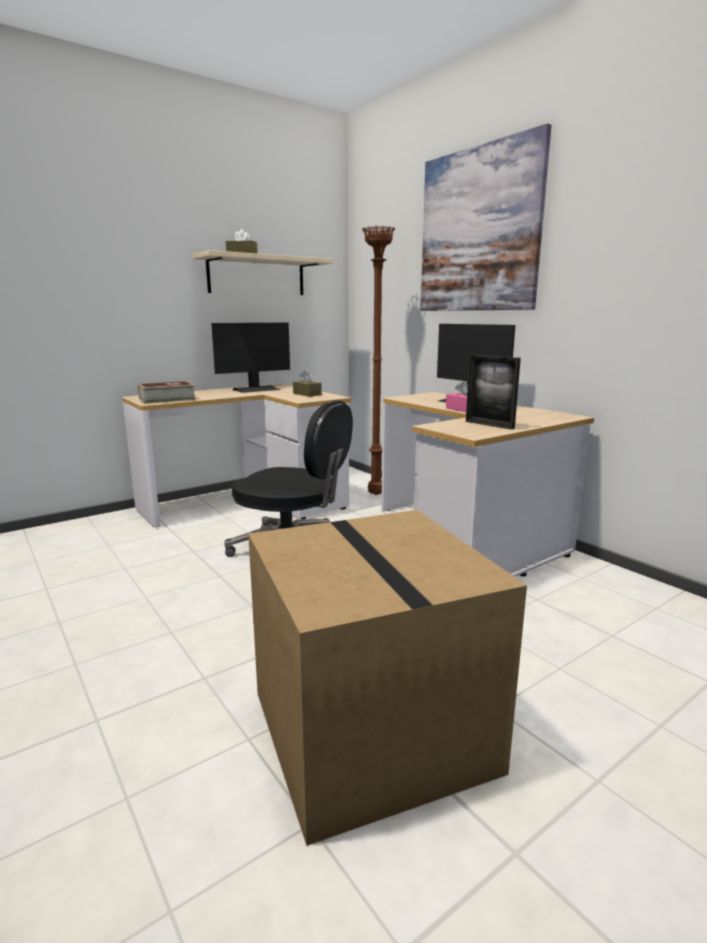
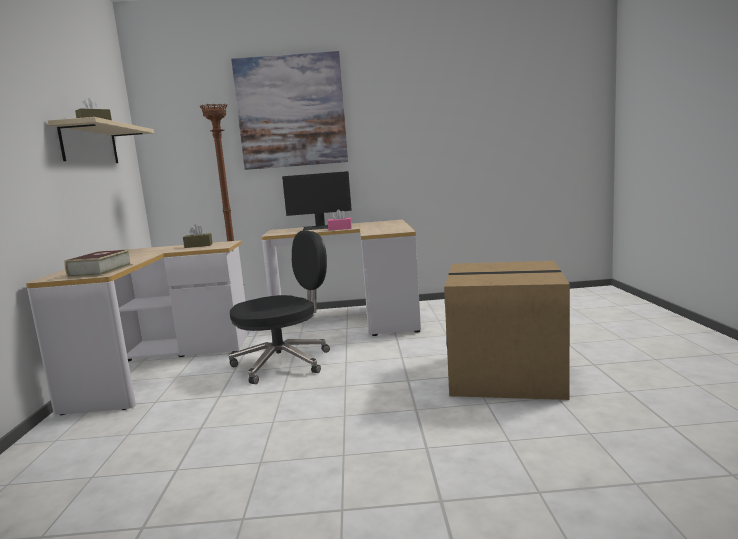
camera: 55 degrees left, 5 degrees down
monitor [211,323,290,393] -> none
picture frame [466,355,521,430] -> none

